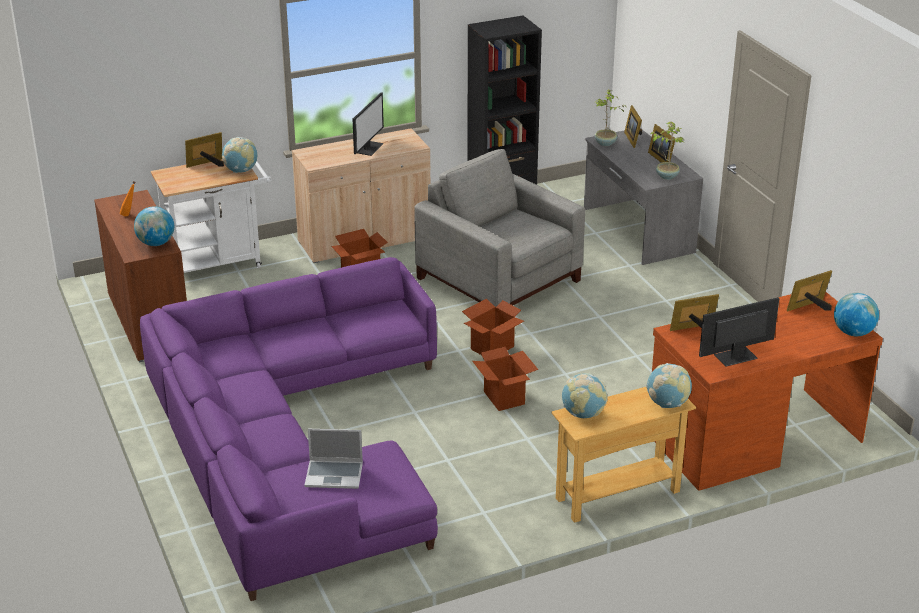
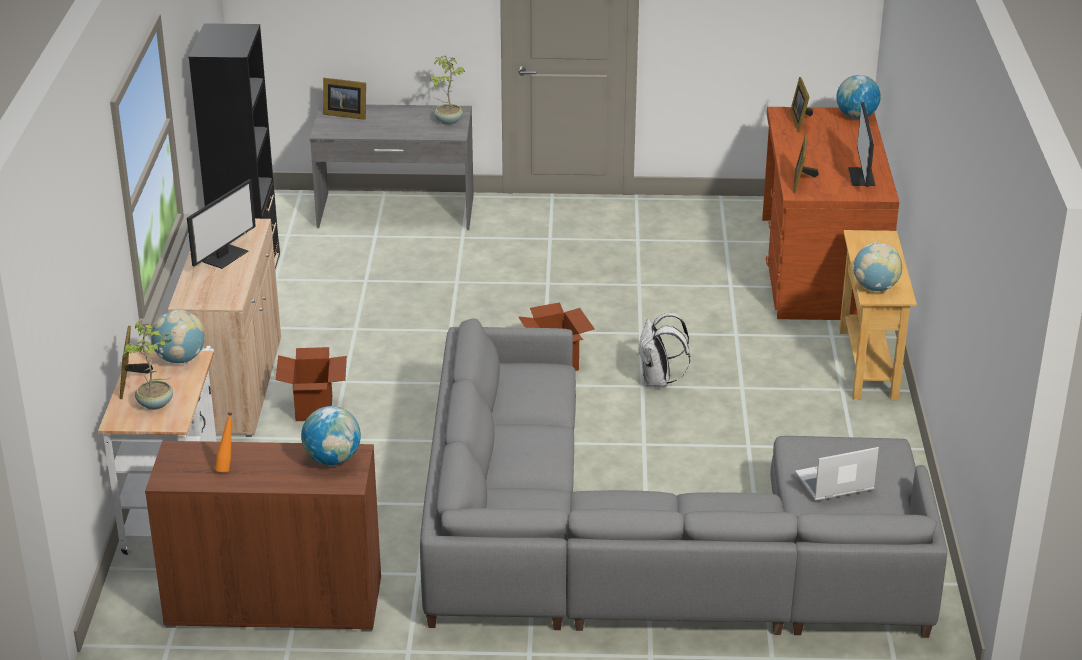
camera: 65 degrees left, 0 degrees up
purple sofa [140,257,438,601] -> grey sofa [420,318,947,638]
laptop [305,429,363,489] -> laptop turned 135 degrees counterclockwise [795,447,879,501]
monitor [352,92,384,156] -> monitor turned 75 degrees clockwise [187,179,256,269]
grey armchair [414,149,585,307] -> none
cardboard box [472,347,539,411] -> white backpack [638,313,690,387]
potted plant [595,89,627,146] -> potted plant moved to [124,320,175,410]
globe [646,363,692,408] -> none
picture frame [648,124,675,163] -> none

